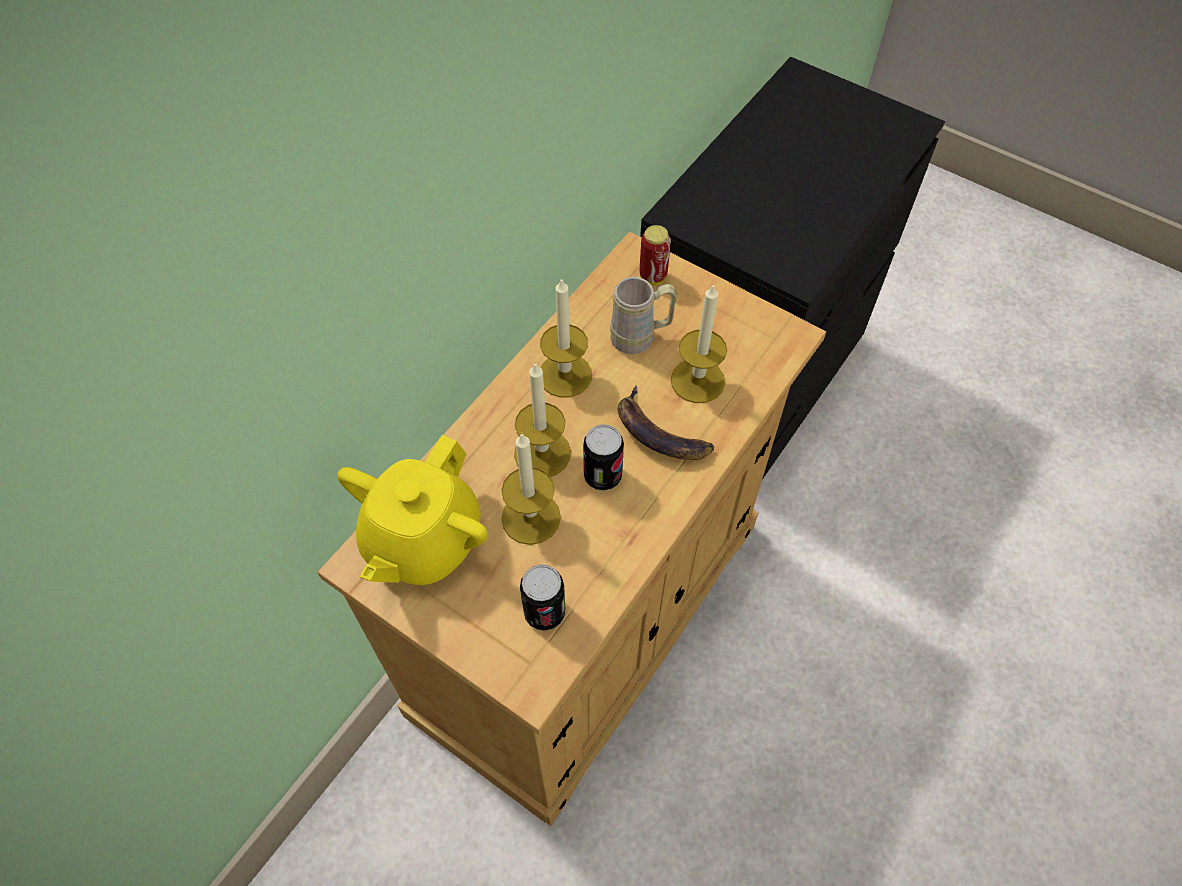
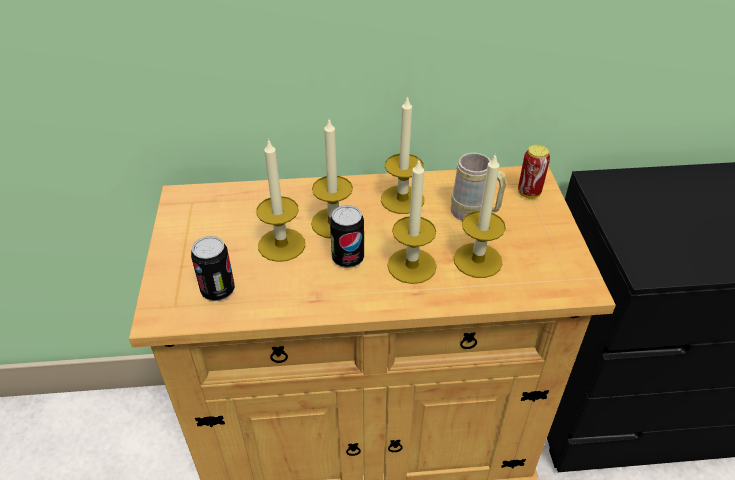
camera: 50 degrees right, 15 degrees down
yellow teapot [337,435,488,585] -> none
banana [618,386,714,460] -> candle [387,161,437,284]

